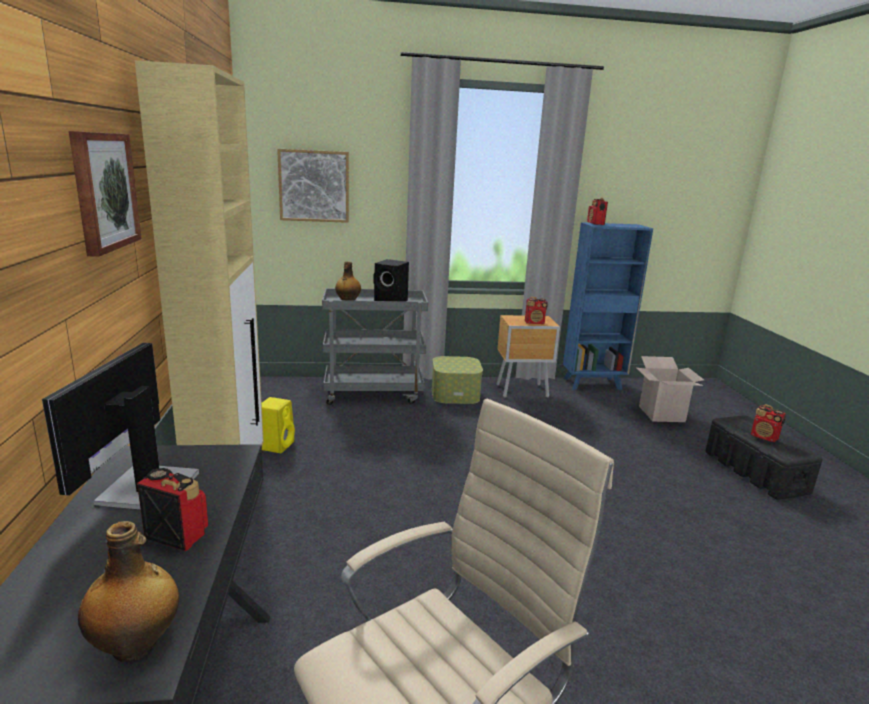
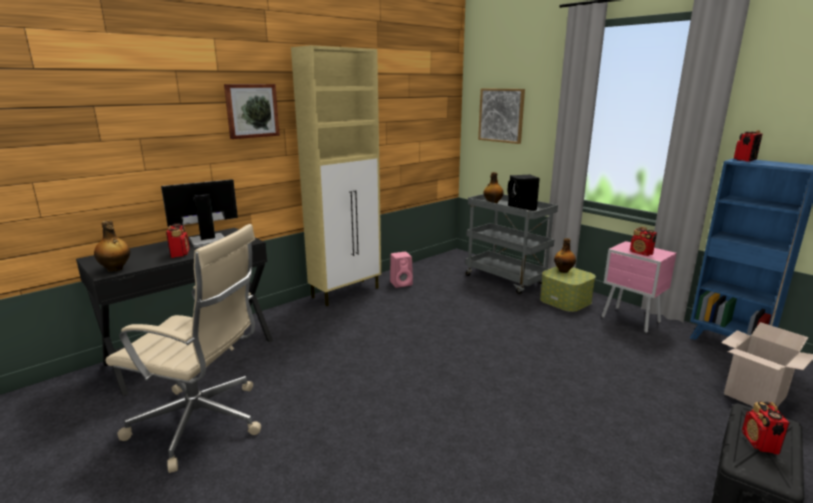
camera: 55 degrees right, 0 degrees up
yellow speaker [262,397,295,453] -> pink speaker [390,252,413,288]
brown nightstand [496,315,560,398] -> pink nightstand [601,241,677,333]
none -> bottle [554,238,576,273]

